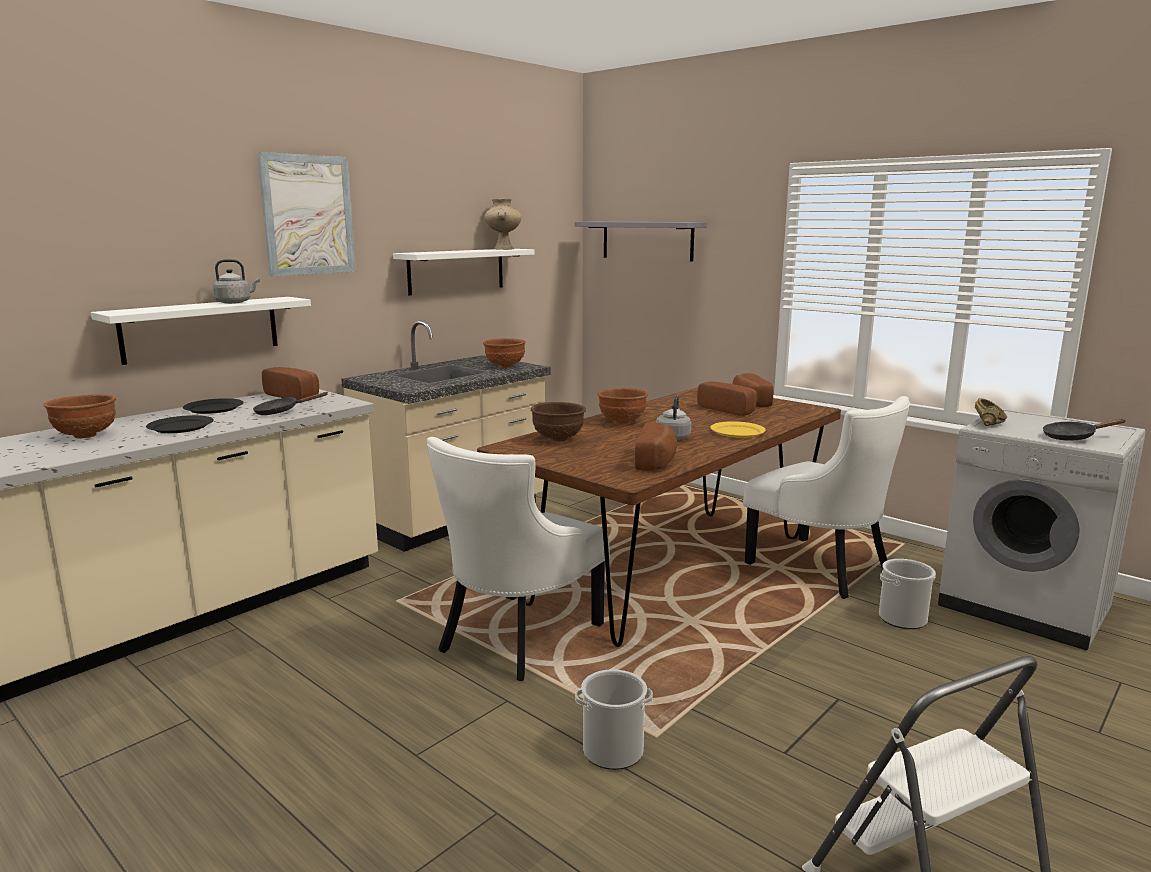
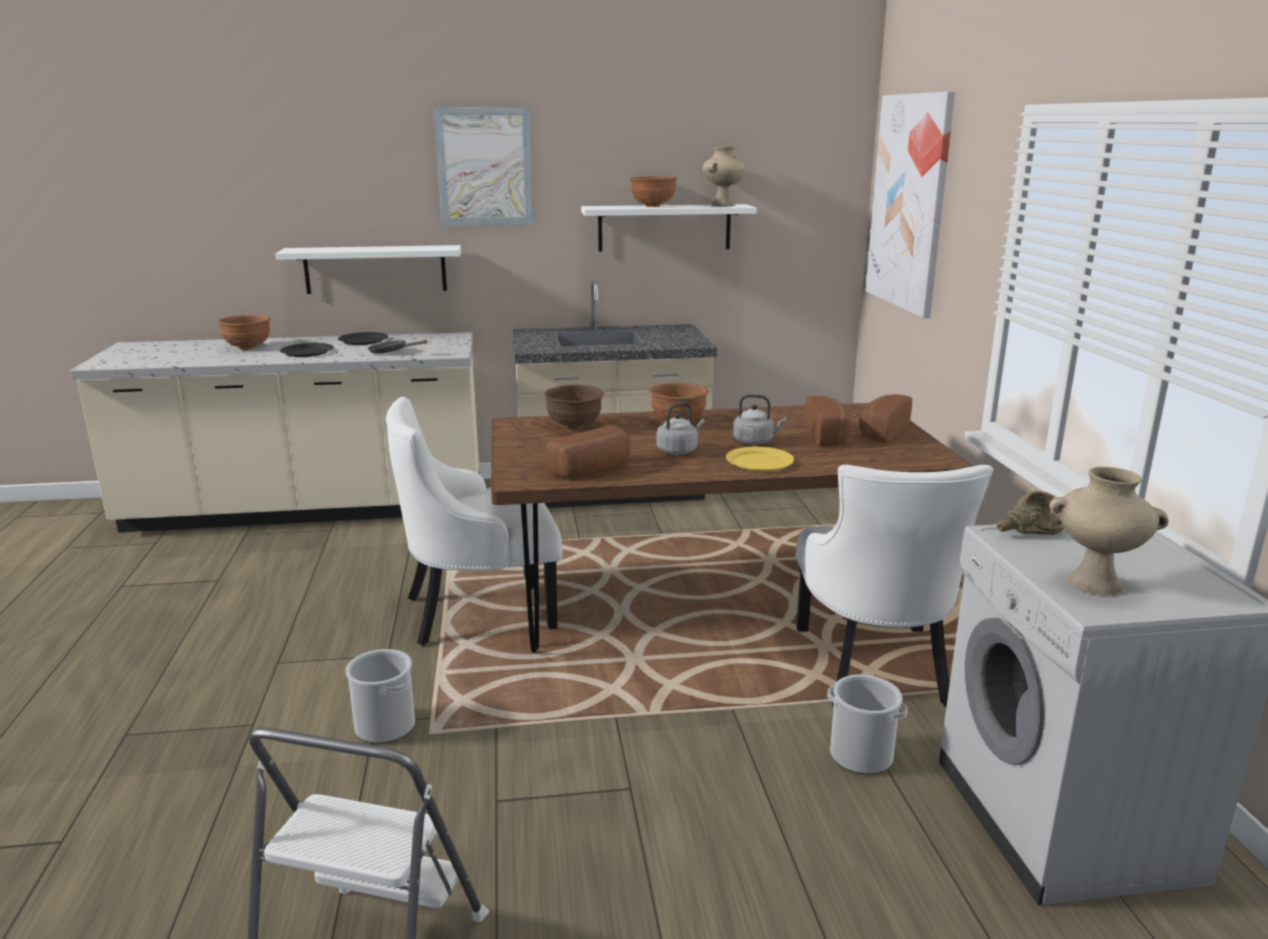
camera: 40 degrees right, 5 degrees up
grey kettle [213,259,260,304] -> grey kettle moved to [733,394,786,445]
bread [262,367,319,400] -> none
brown bowl [483,338,526,368] -> brown bowl moved to [630,176,677,207]
grey shelf [574,222,707,262] -> picture [866,91,955,318]
black frying pan [1043,419,1126,440] -> beige vase [1049,467,1169,595]

